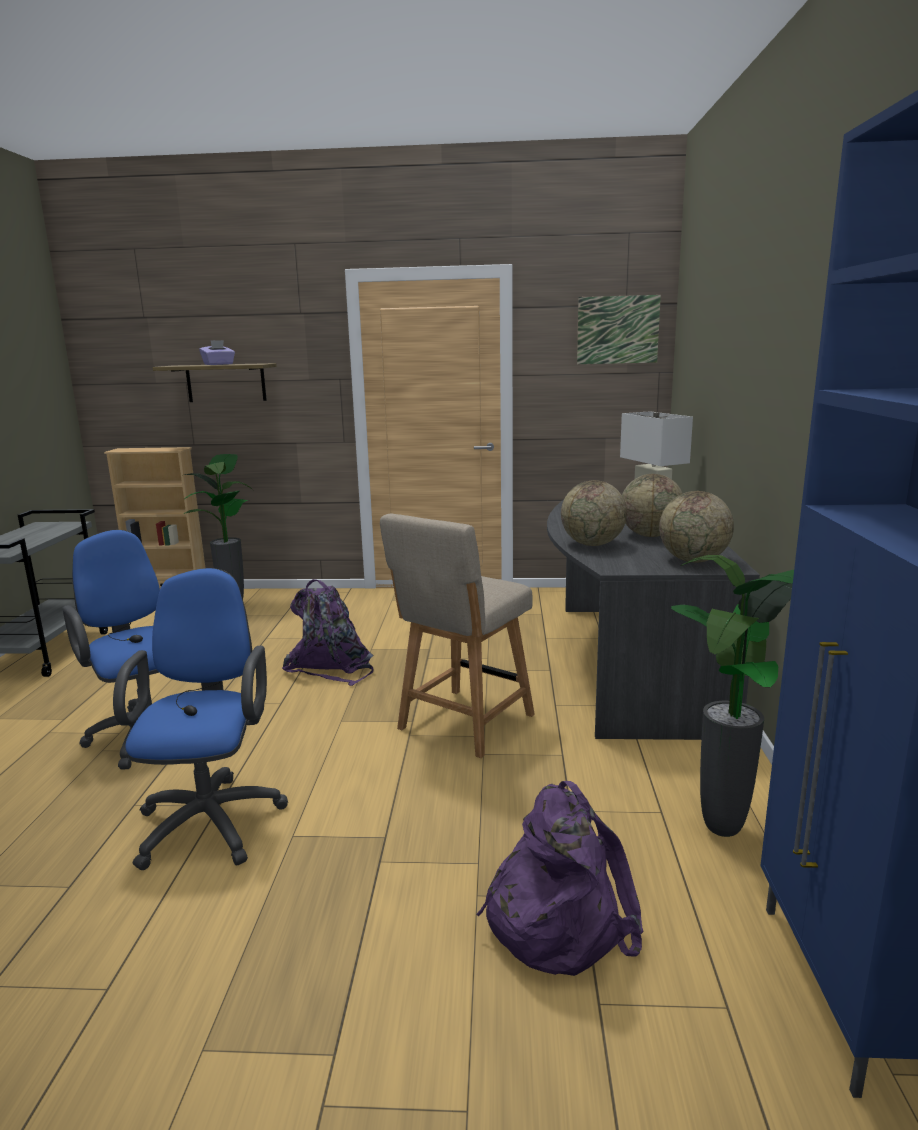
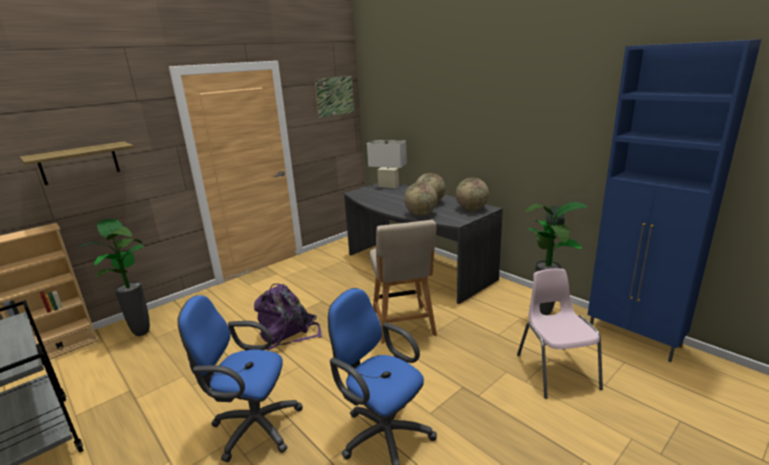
camera: 45 degrees left, 5 degrees up
purple tissue box [199,340,235,365] -> none
purple backpack [477,781,643,976] -> pink chair [517,268,603,399]

